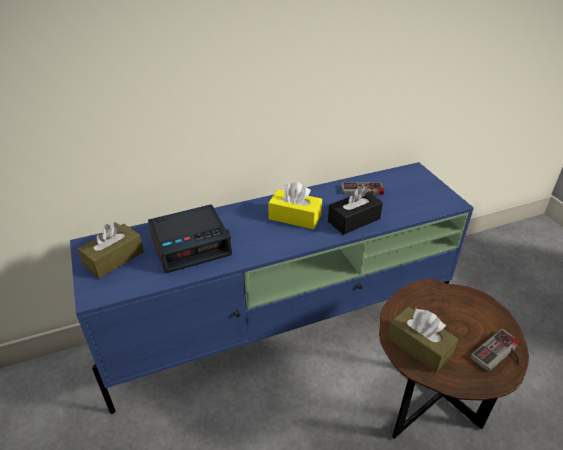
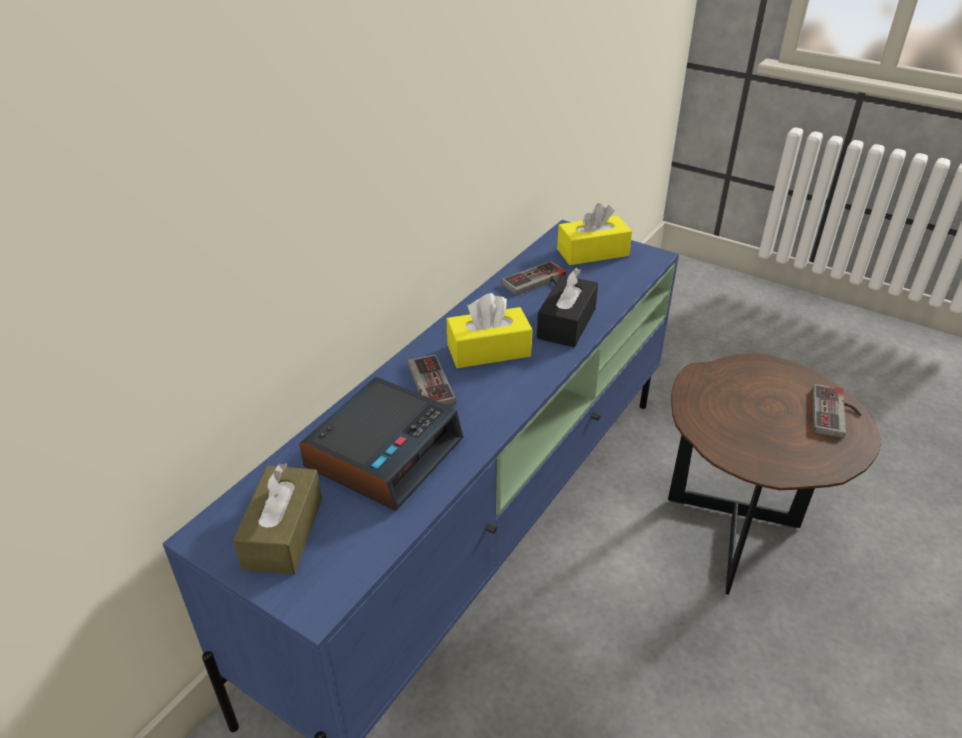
camera: 35 degrees left, 0 degrees up
brown tissue box [387,306,458,372] -> none
none -> game controller [408,354,456,406]
none -> yellow tissue box [557,203,632,265]

